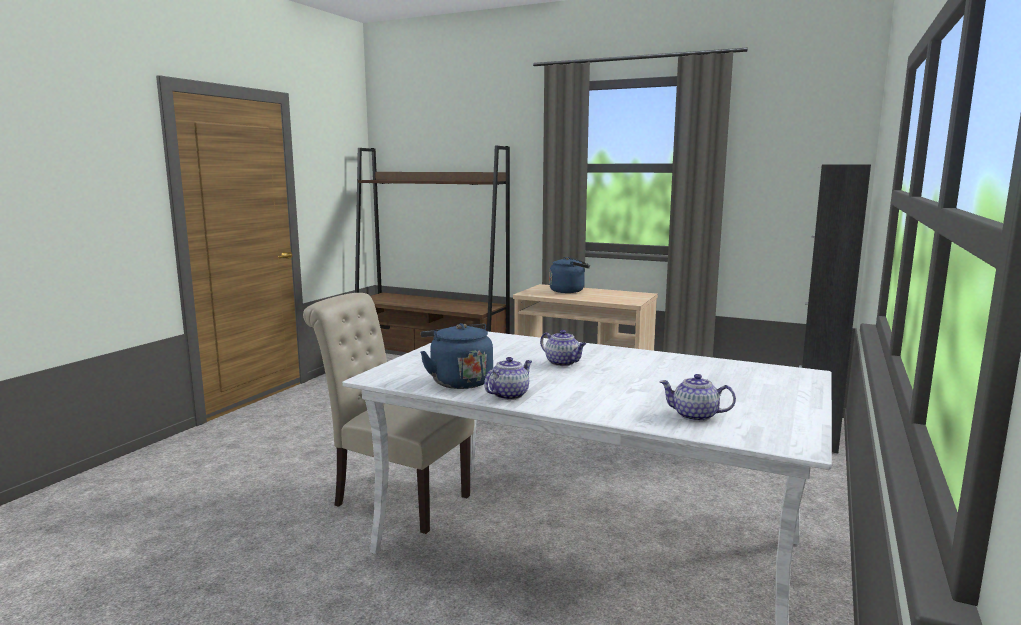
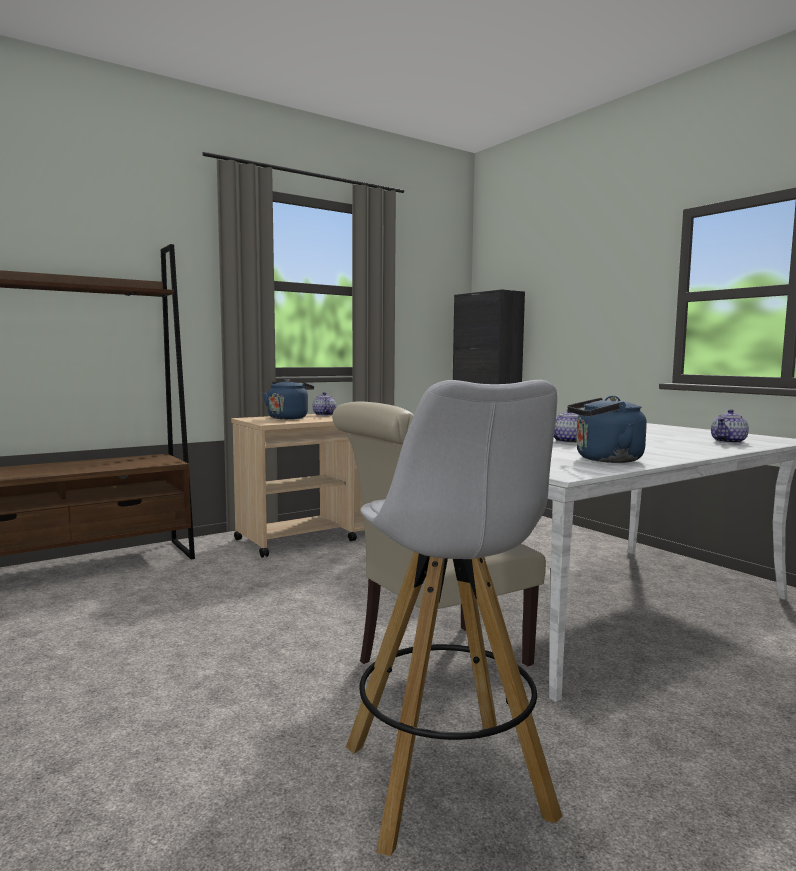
camera: 60 degrees left, 5 degrees down
teapot [484,357,532,400] -> teapot moved to [313,392,336,416]
none -> white stool [346,380,562,856]

